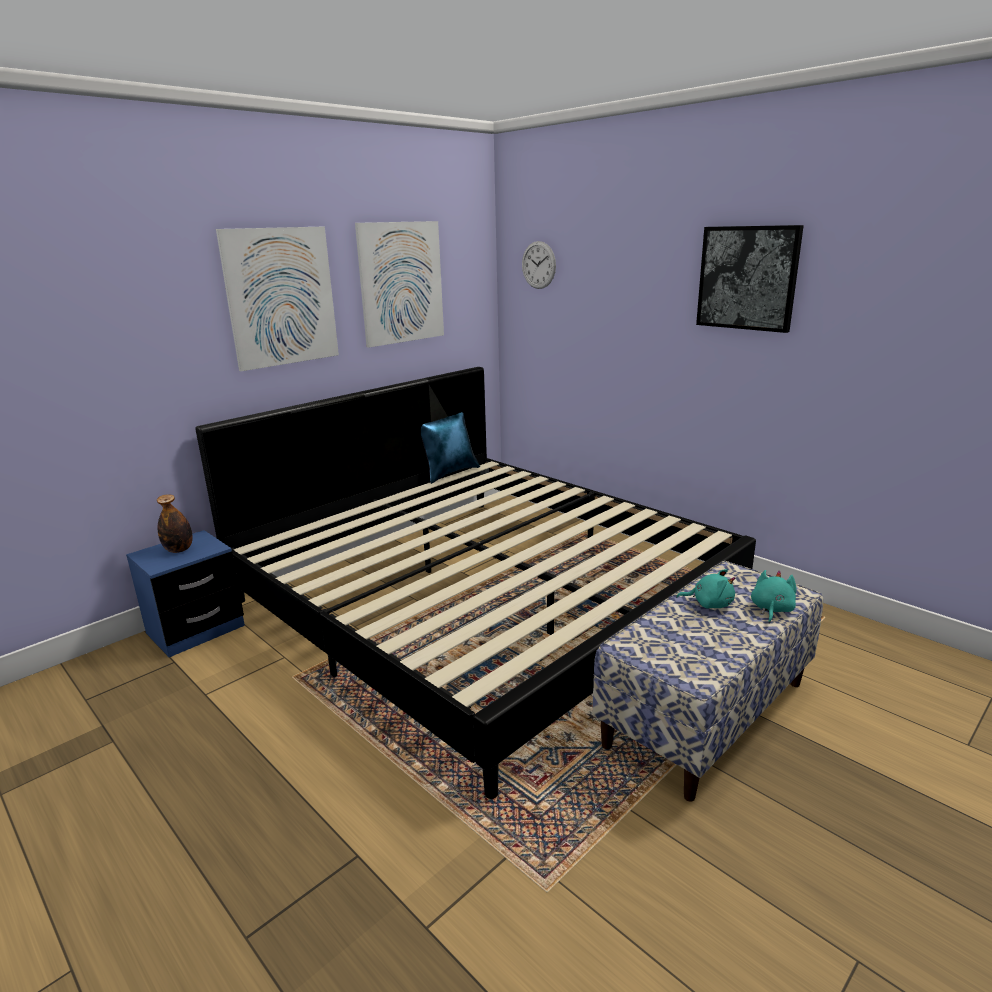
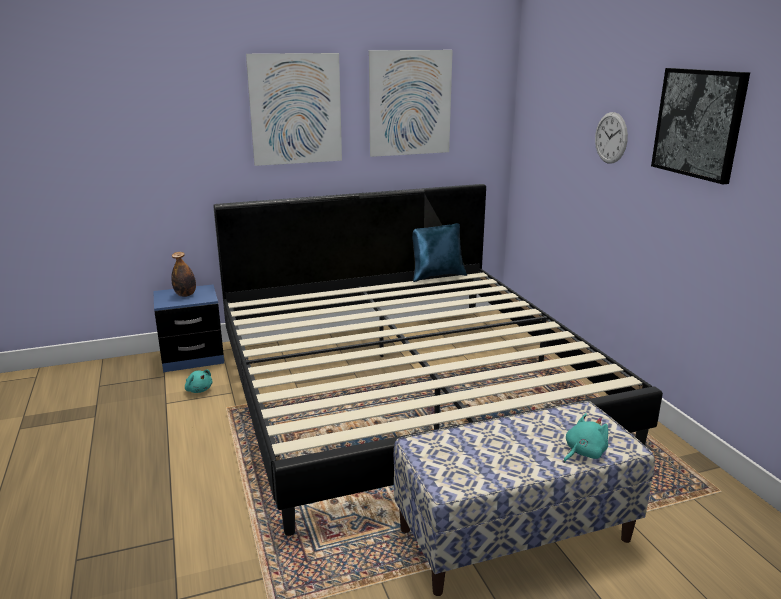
camera: 25 degrees right, 0 degrees up
wall clock [522,241,556,289] -> wall clock moved to [595,112,628,164]
turquoise plush toy [676,569,735,609] -> turquoise plush toy moved to [185,370,213,393]

